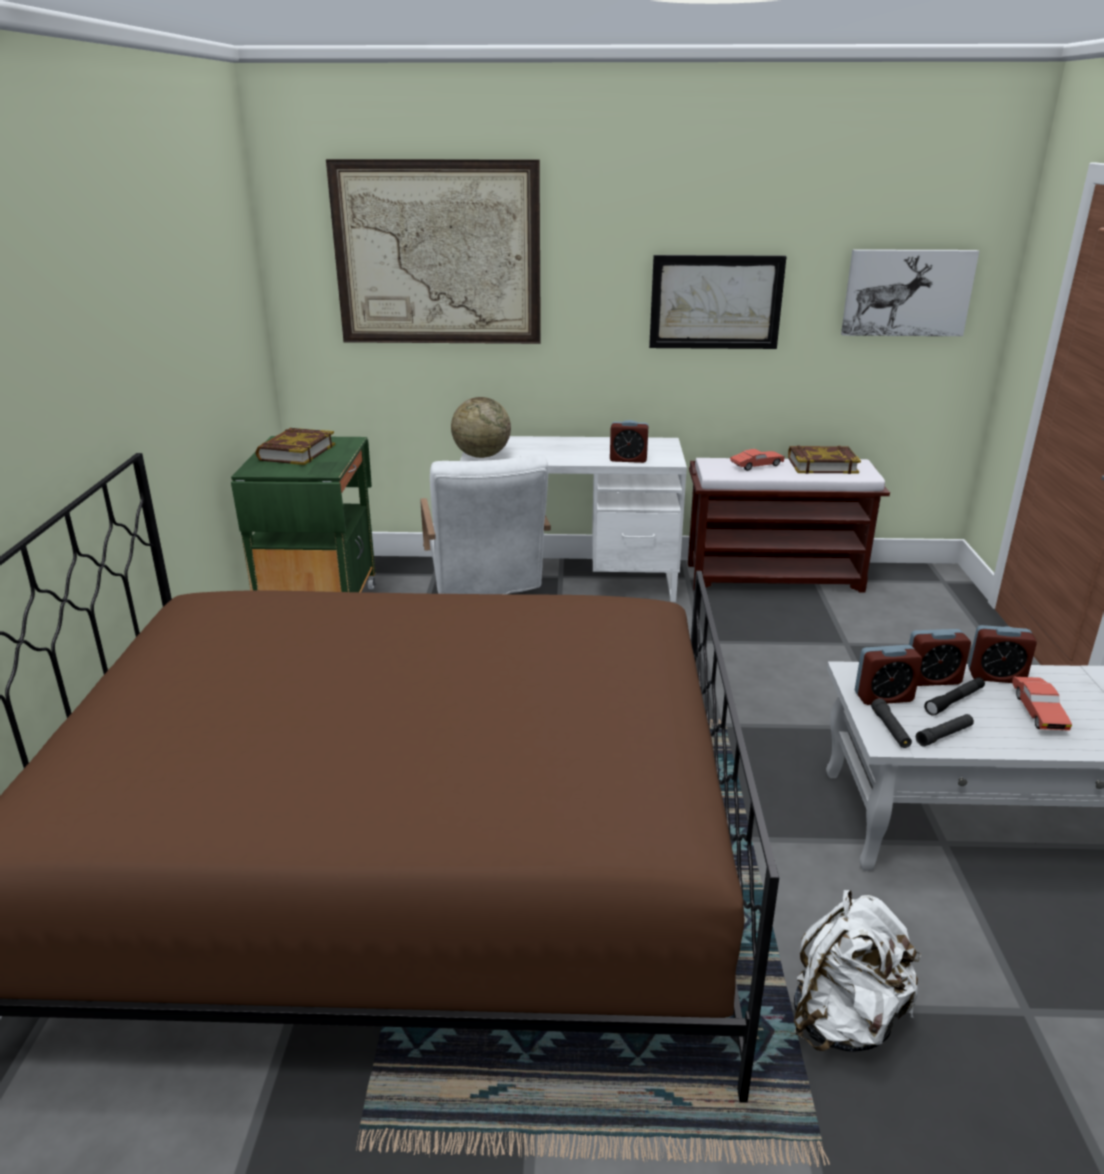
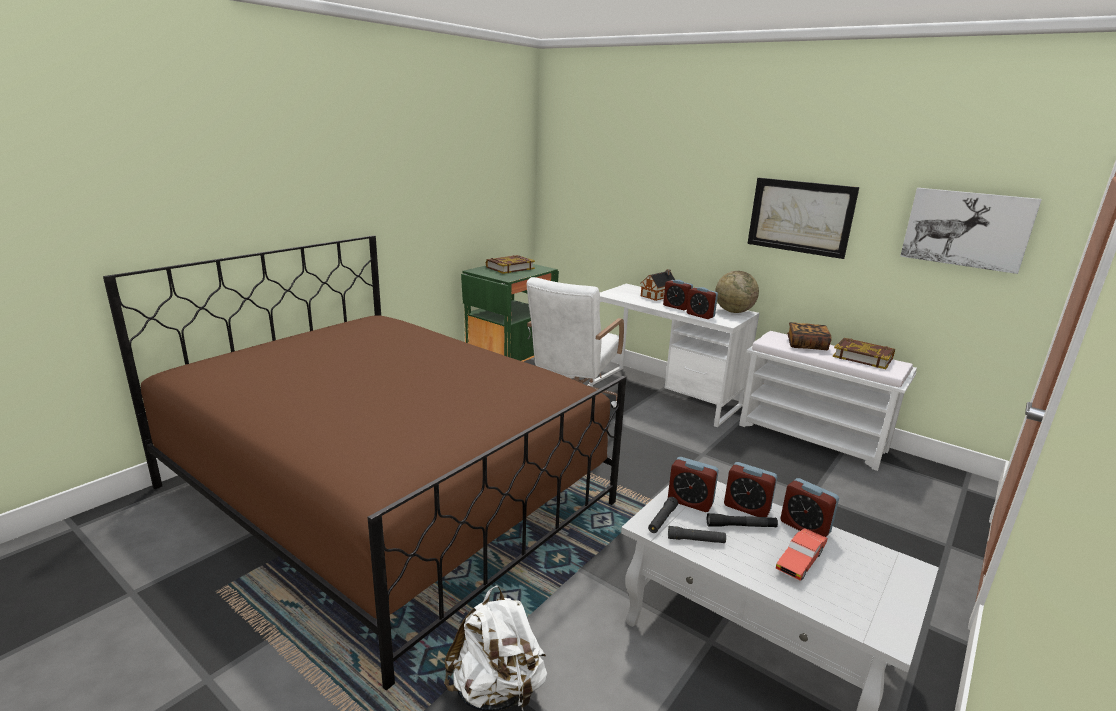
camera: 35 degrees right, 5 degrees down
picture [326,159,541,344] -> none
globe [451,397,511,458] -> globe moved to [715,271,759,313]
brown bench [688,458,890,593] -> white bench [739,331,917,471]
red toy car [730,449,785,471] -> book [787,322,831,350]
none -> toy house [640,269,675,301]
none -> alarm clock [663,280,693,310]

